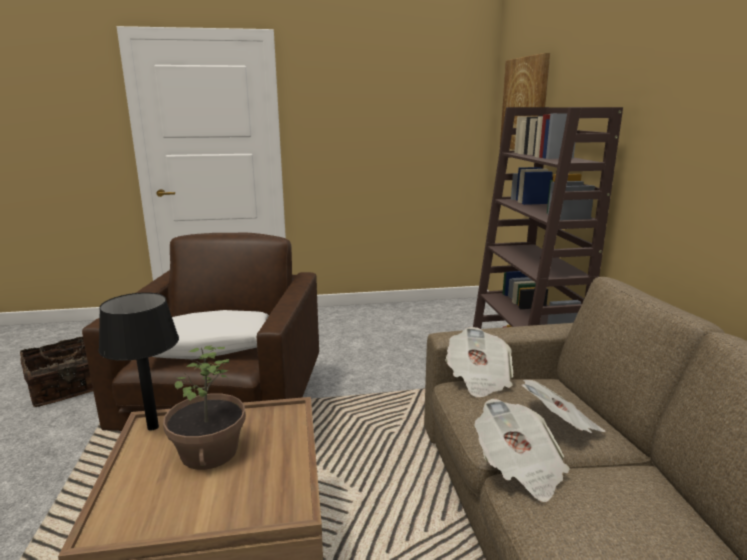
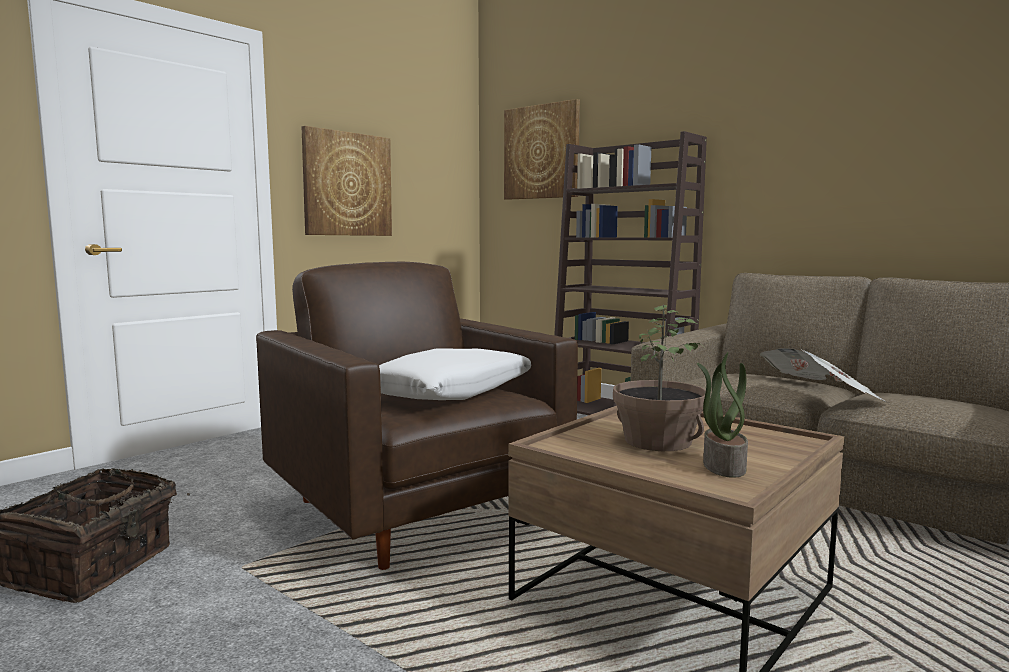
camera: 40 degrees left, 10 degrees down
black table lamp [98,292,179,430] -> none
newspaper [445,327,513,397] -> none
none -> picture [302,126,392,236]
none -> potted plant [697,352,748,478]

